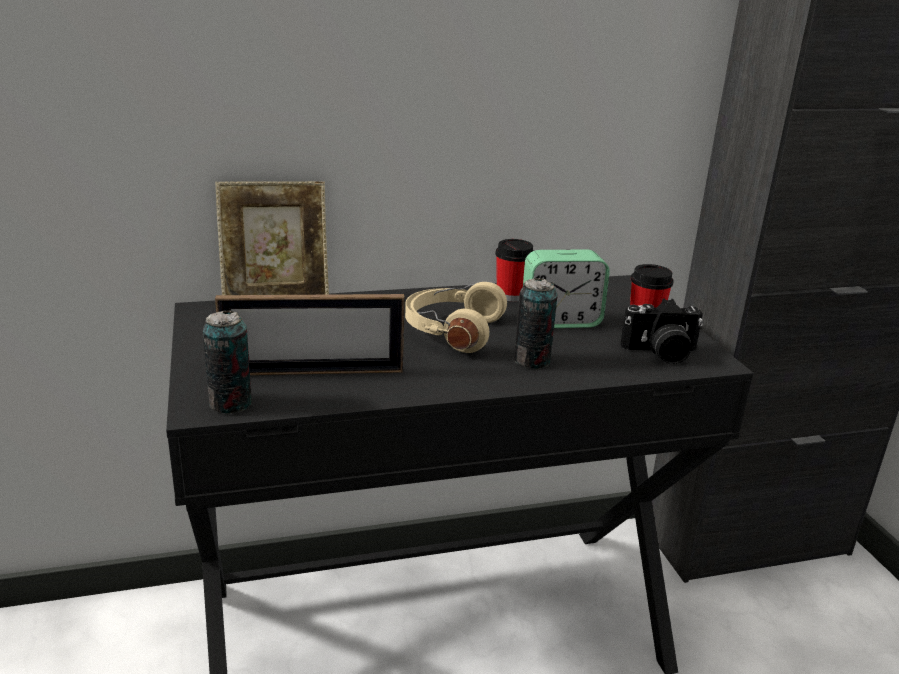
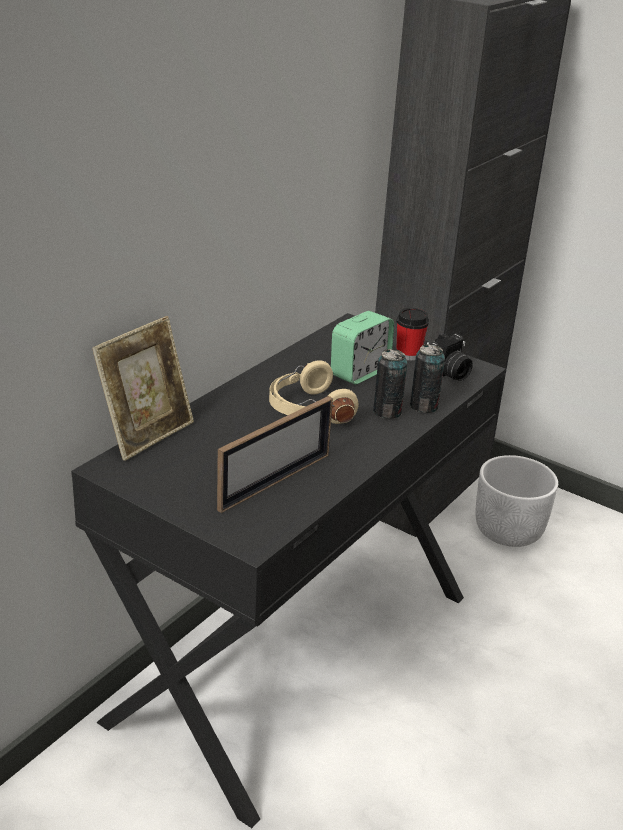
camera: 40 degrees left, 5 degrees up
can [203,310,252,414] -> can moved to [410,344,445,413]
cup [495,239,533,302] -> none
none -> white planter [476,455,558,547]

